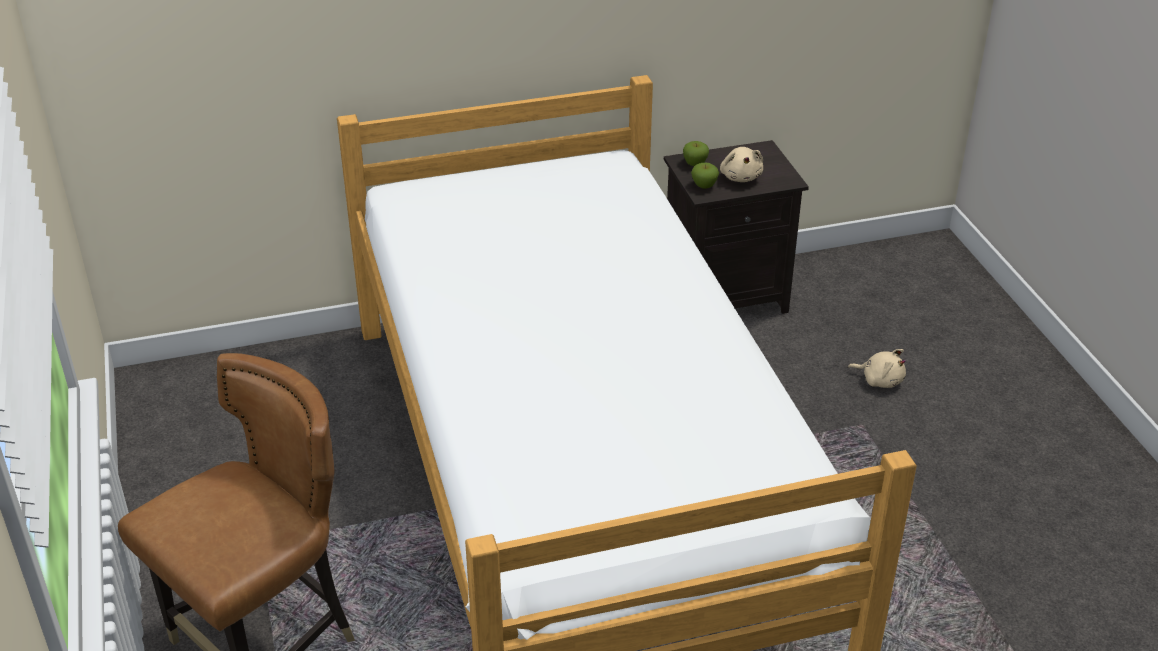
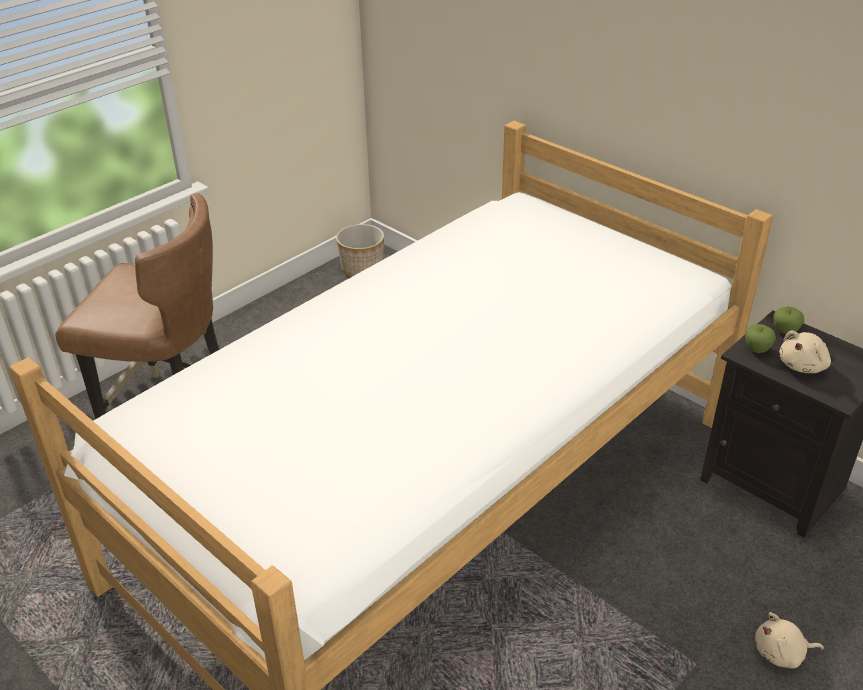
camera: 60 degrees right, 0 degrees up
beige plush toy [848,349,906,388] -> beige plush toy turned 90 degrees clockwise [755,612,824,669]
none -> planter [336,224,384,277]

